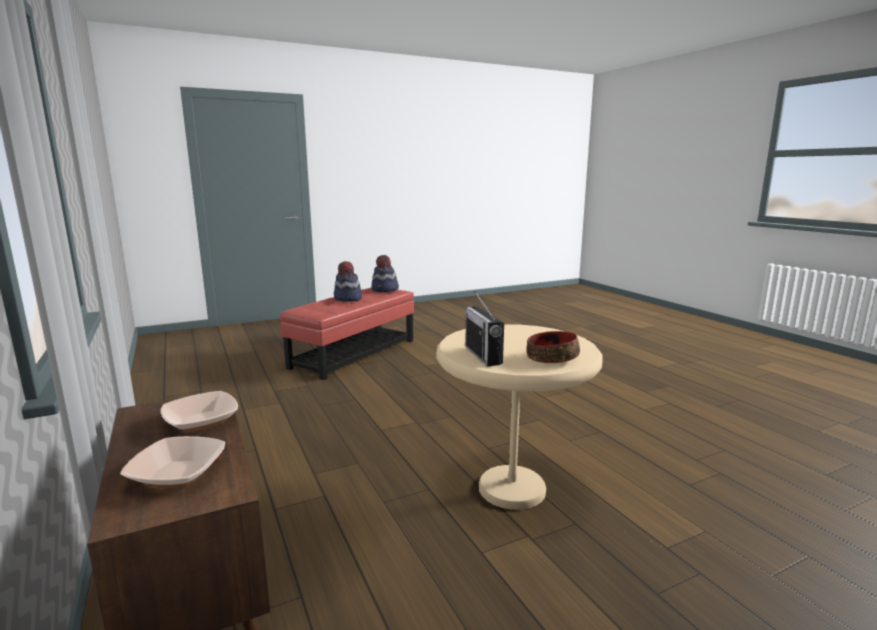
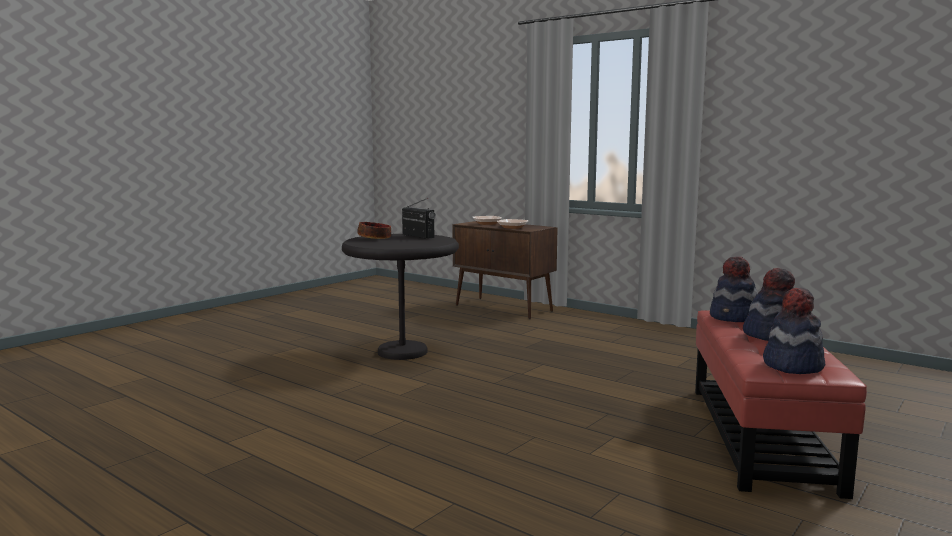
camera: 155 degrees right, 5 degrees down
beige side table [437,324,602,510] -> black side table [342,234,459,360]
none -> hat [710,257,758,322]

